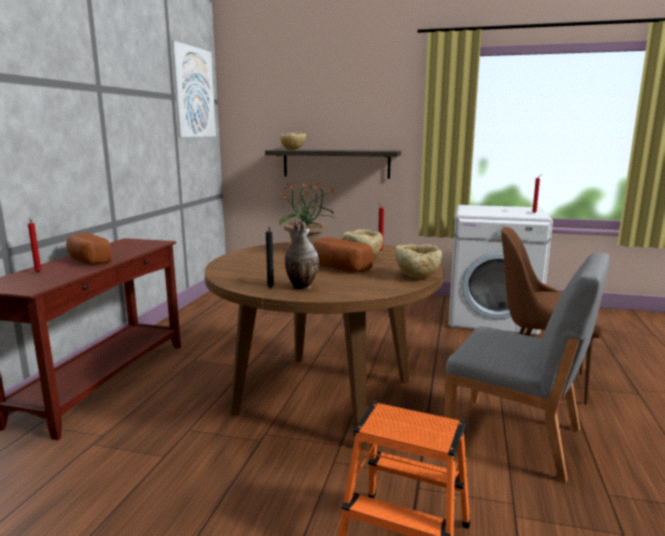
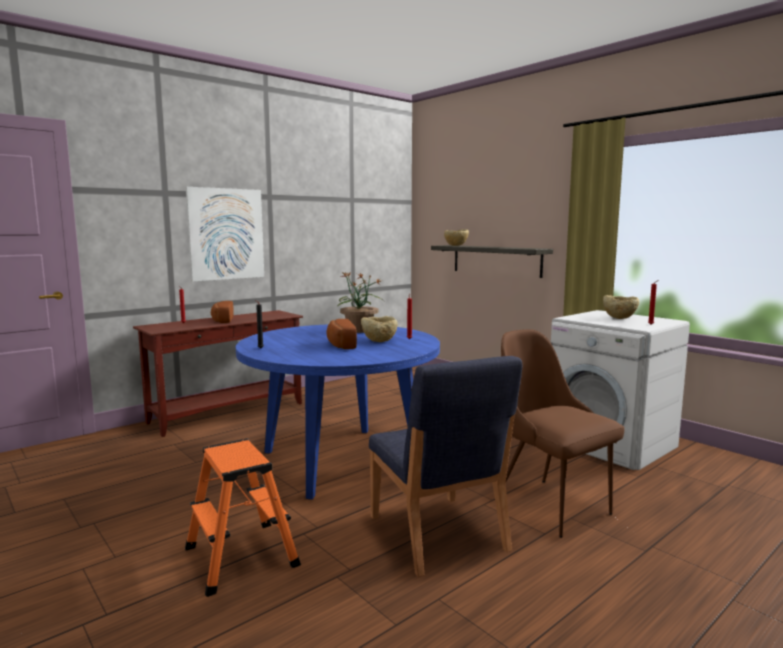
camera: 35 degrees right, 5 degrees down
picture [171,40,216,137] -> picture moved to [186,187,264,282]
brown dining table [204,242,444,450] -> blue dining table [236,324,440,500]
vase [285,221,319,290] -> none
beige bowl [395,244,442,278] -> beige bowl moved to [603,295,639,319]
grey chair [444,252,610,483] -> blue chair [369,356,522,577]

